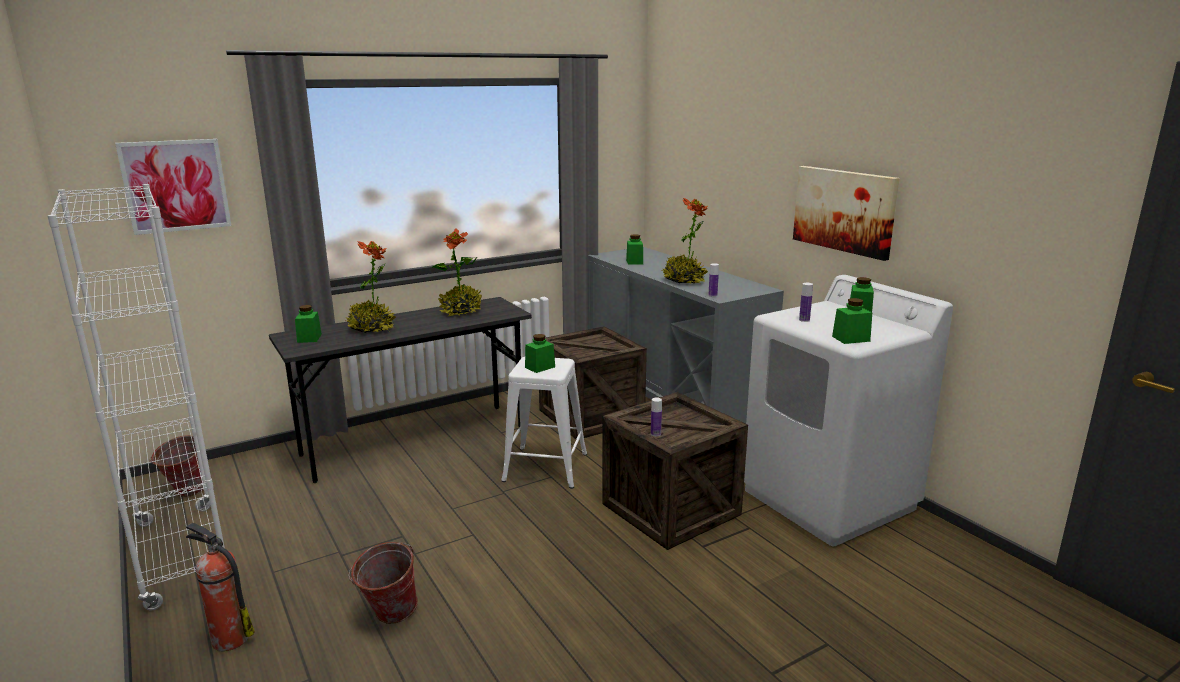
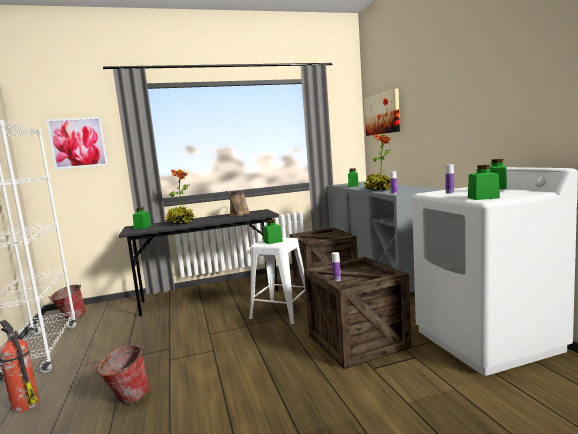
camera: 15 degrees right, 10 degrees down
potted plant [432,228,482,316] -> brown watering can [226,190,250,216]
picture [793,166,900,261] -> picture moved to [364,89,400,136]

